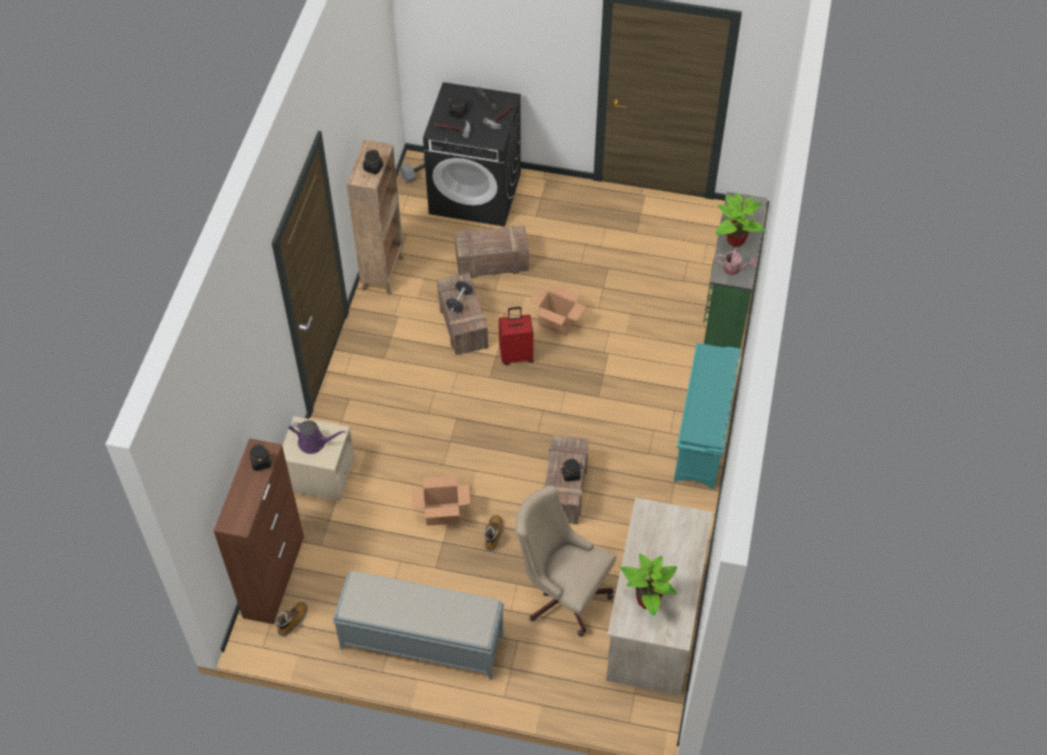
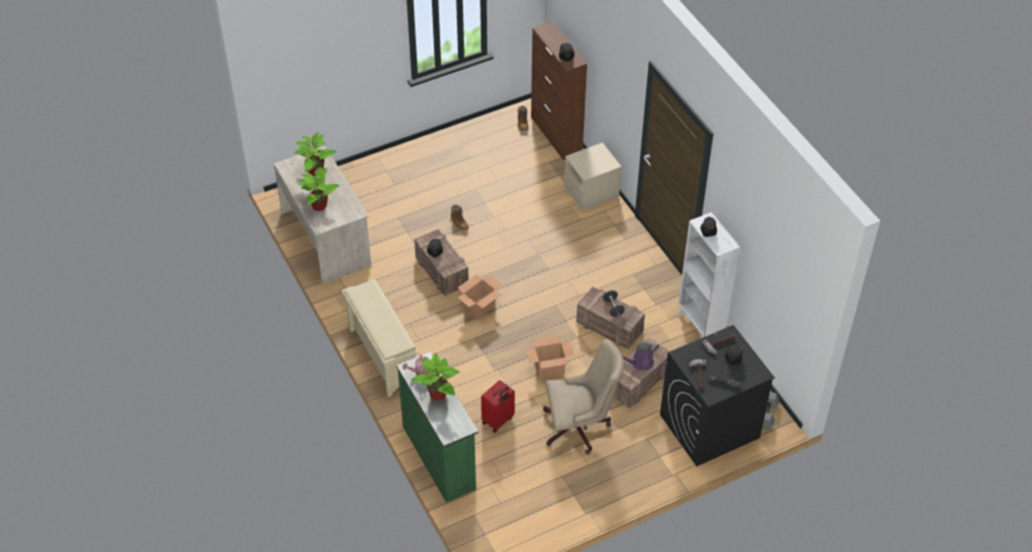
camera: 140 degrees right, 5 degrees down
purple watering can [289,420,346,454] -> purple watering can moved to [623,342,659,370]
grey bench [332,571,504,680] -> none
brown bookcase [347,140,404,295] -> white bookcase [678,212,740,339]
cardboard box [412,476,470,526] -> cardboard box moved to [457,274,501,320]
red suitcase [499,307,534,365] -> red suitcase moved to [481,380,515,433]
beige office chair [516,485,616,636] -> beige office chair moved to [543,339,624,455]
turquoise shoe rack [674,343,741,489] -> beige shoe rack [342,279,419,397]
none -> potted plant [299,167,340,211]

